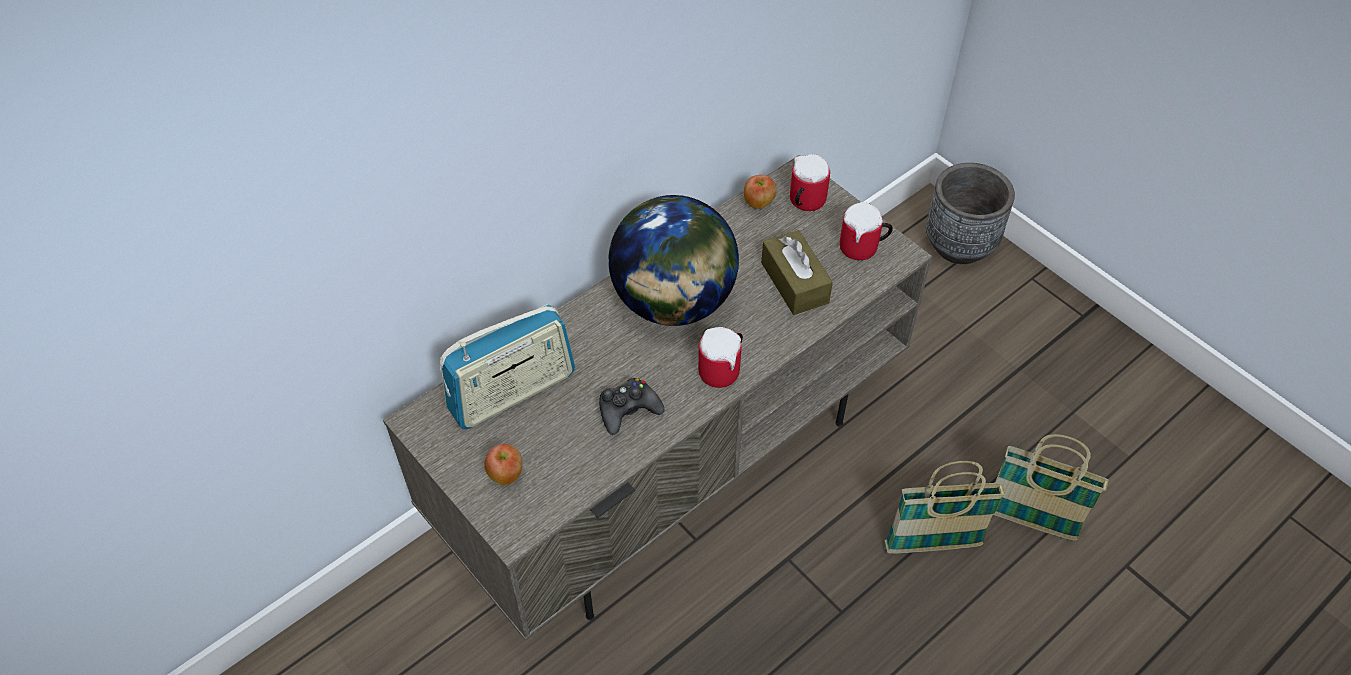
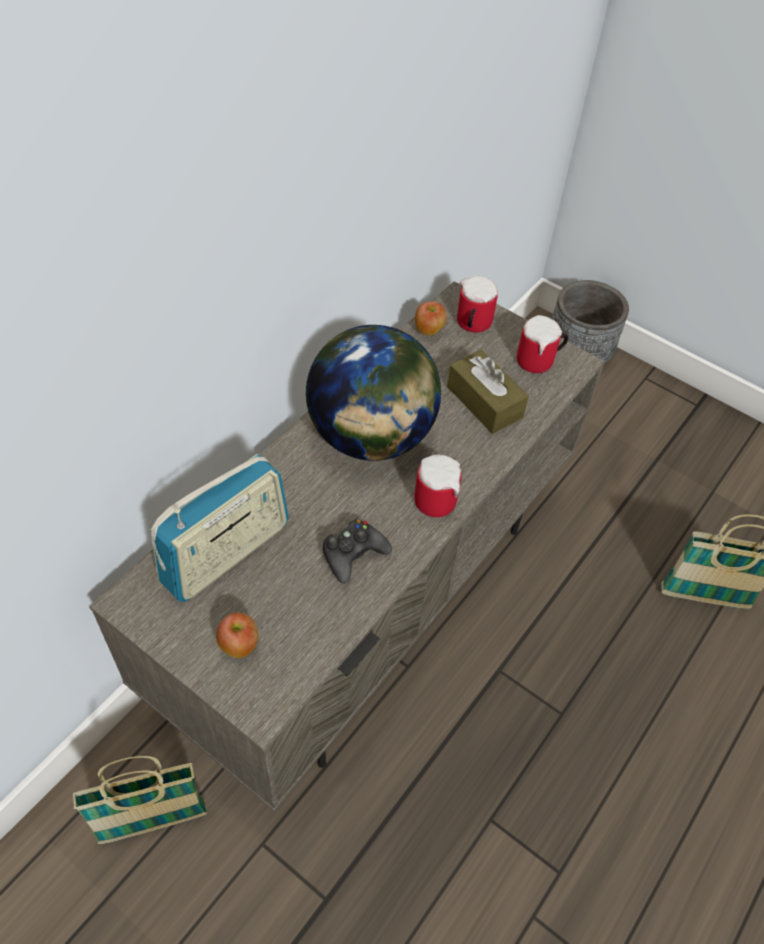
camera: 15 degrees left, 0 degrees up
basket [885,461,1005,554] -> basket moved to [73,756,207,844]

